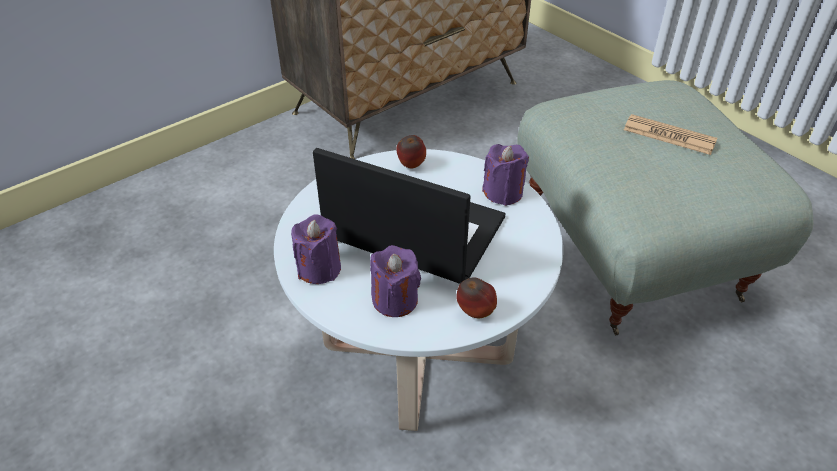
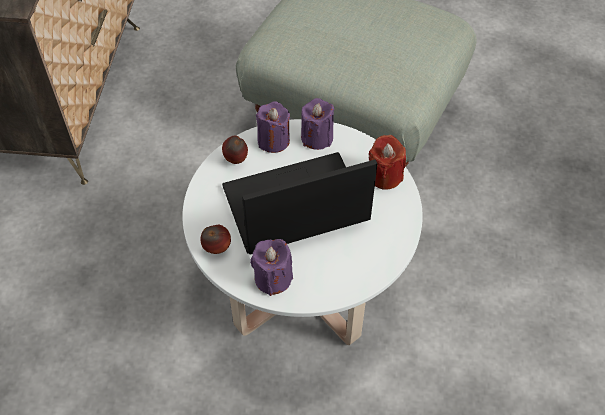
camera: 45 degrees left, 10 degrees up
purple candle [370,245,421,317] -> purple candle moved to [256,101,290,153]
apple [456,277,497,318] -> apple moved to [201,225,231,254]
newspaper [624,114,717,155] -> none
none -> red candle [369,135,406,190]

